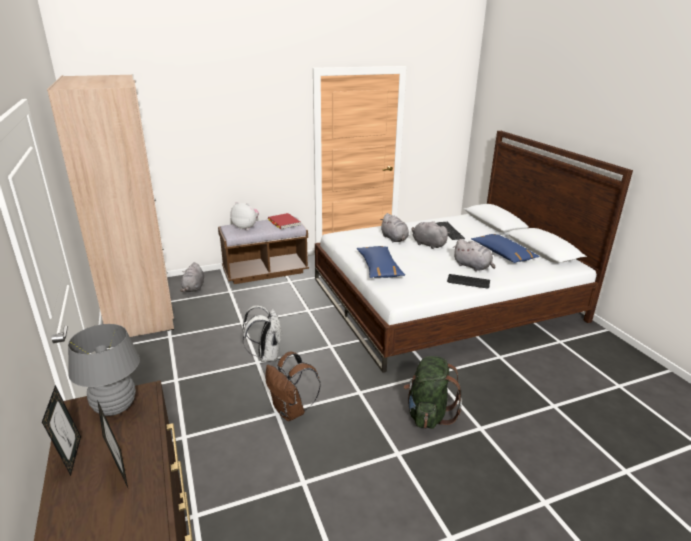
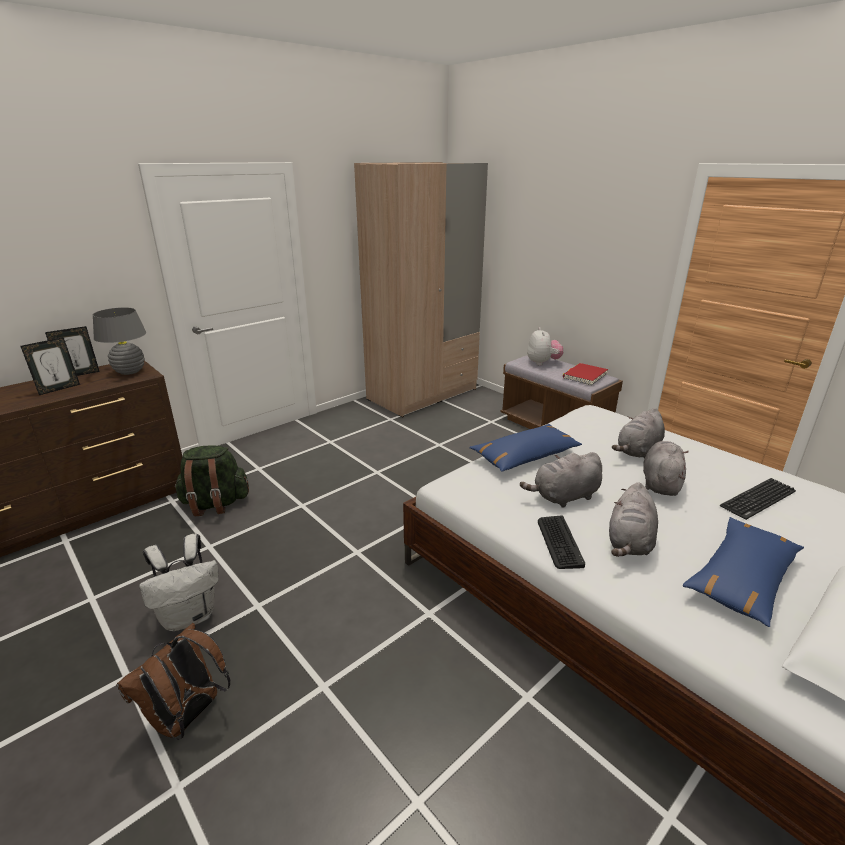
camera: 70 degrees right, 0 degrees up
grey plush toy [180,262,204,292] -> grey plush toy moved to [520,452,602,508]
white backpack [242,305,282,362] -> white backpack moved to [139,534,219,631]
brown backpack [266,351,321,421] -> brown backpack moved to [117,623,231,740]
green backpack [404,356,462,429] -> green backpack moved to [174,445,249,516]

